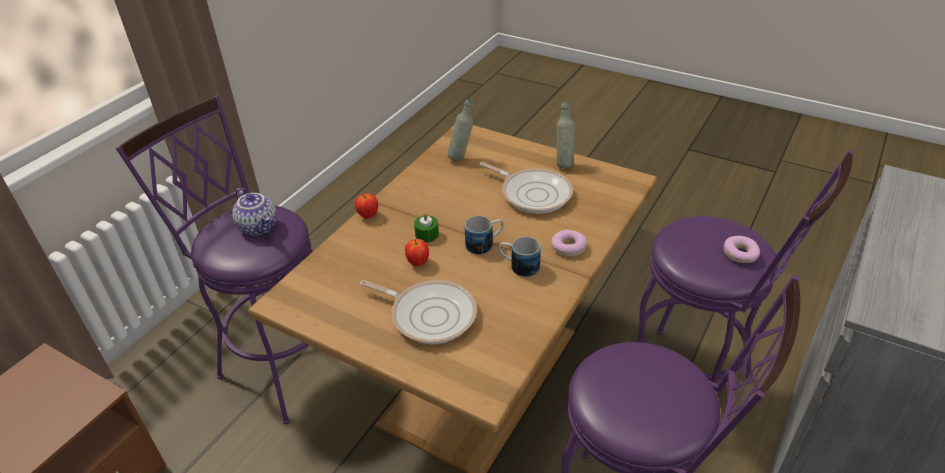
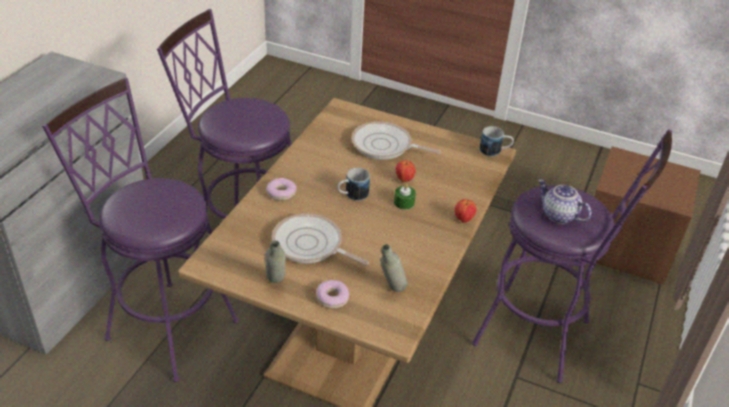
camera: 170 degrees right, 0 degrees up
mug [499,237,541,277] -> mug moved to [480,126,514,157]
donut [723,236,760,263] -> donut moved to [316,280,349,308]

